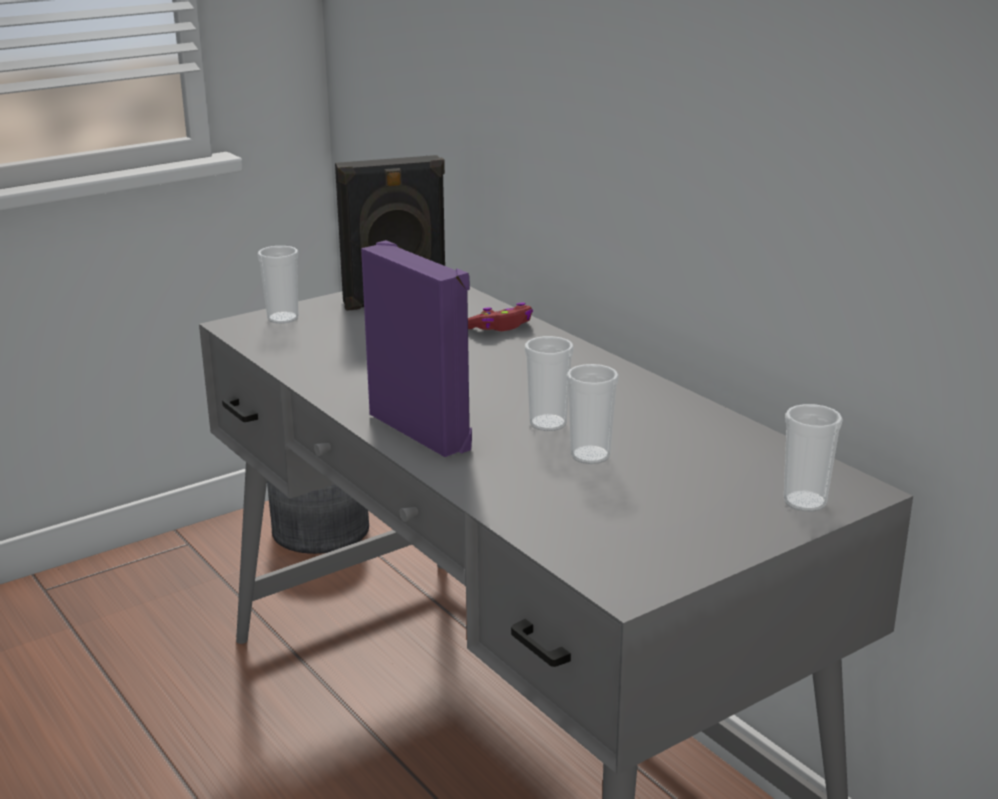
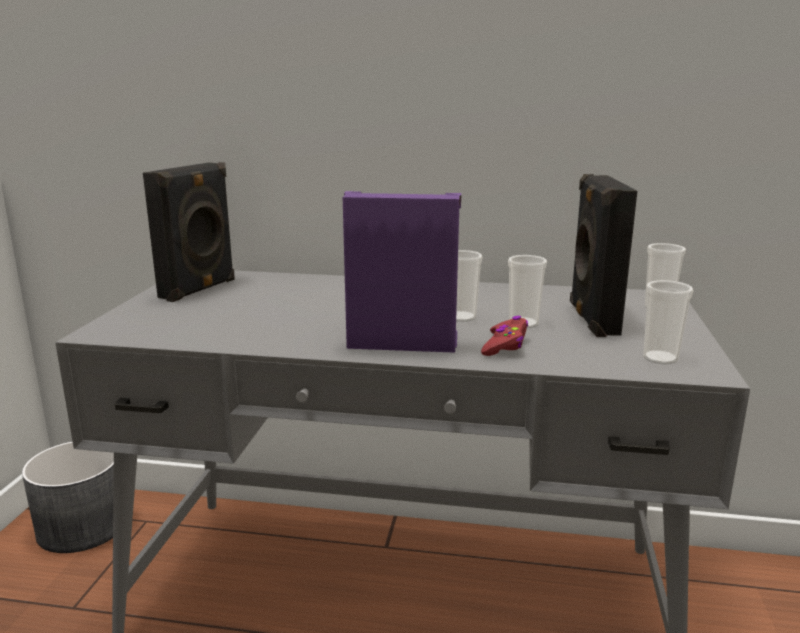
camera: 45 degrees left, 5 degrees down
cup [257,246,298,324] -> cup moved to [643,280,693,364]
red game controller [468,303,533,331] -> red game controller moved to [481,316,528,356]
none -> black speaker [570,174,637,337]

